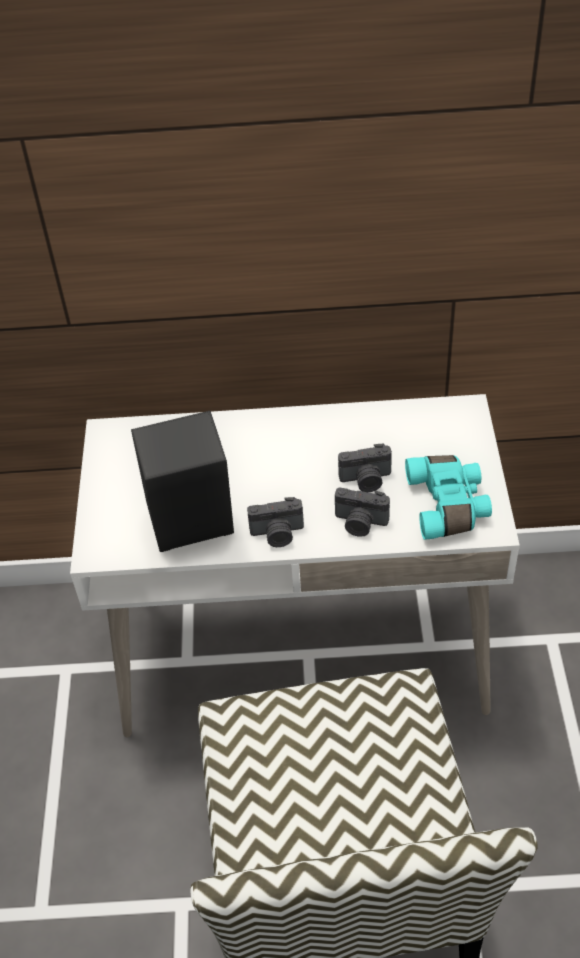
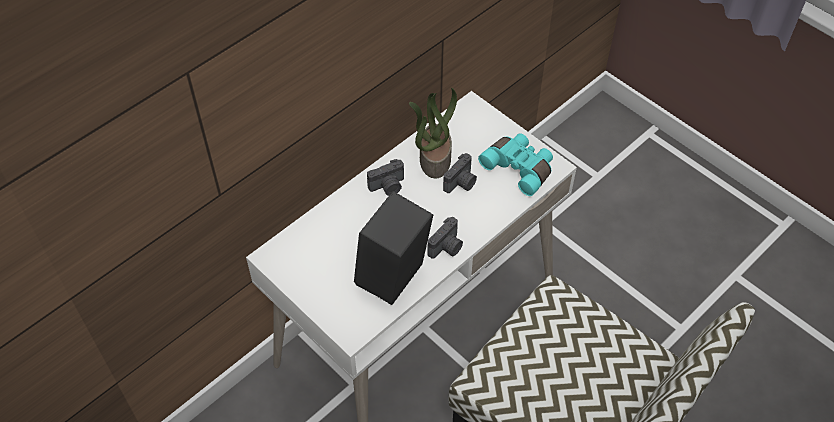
camera: 45 degrees left, 5 degrees up
camera [335,487,390,537] -> camera moved to [367,159,404,196]
none -> potted plant [409,88,457,179]

